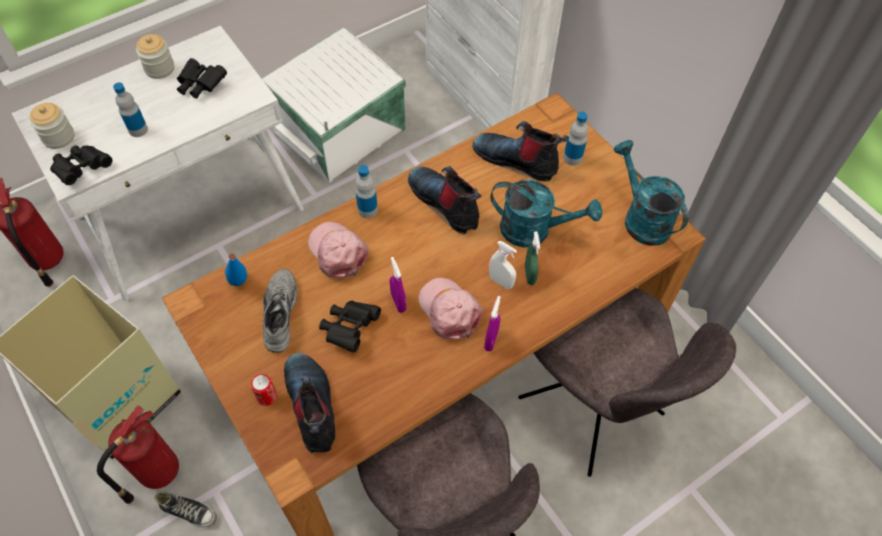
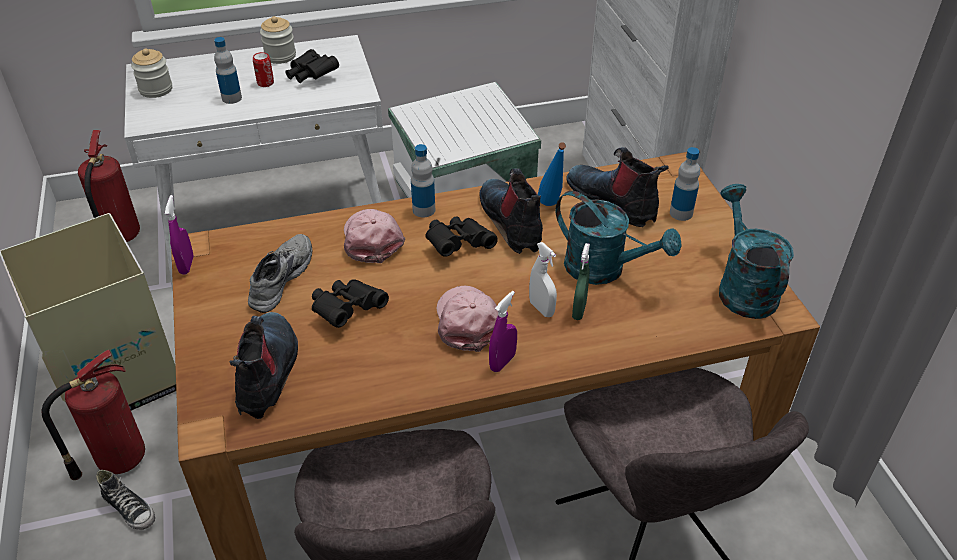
camera: 20 degrees right, 15 degrees down
black binoculars [50,146,112,185] -> black binoculars moved to [425,216,498,257]
blue bottle [225,254,247,286] -> blue bottle moved to [538,142,566,206]
can [251,374,277,406] -> can moved to [253,52,274,87]
purple spray bottle [390,257,406,313] -> purple spray bottle moved to [165,195,193,275]

